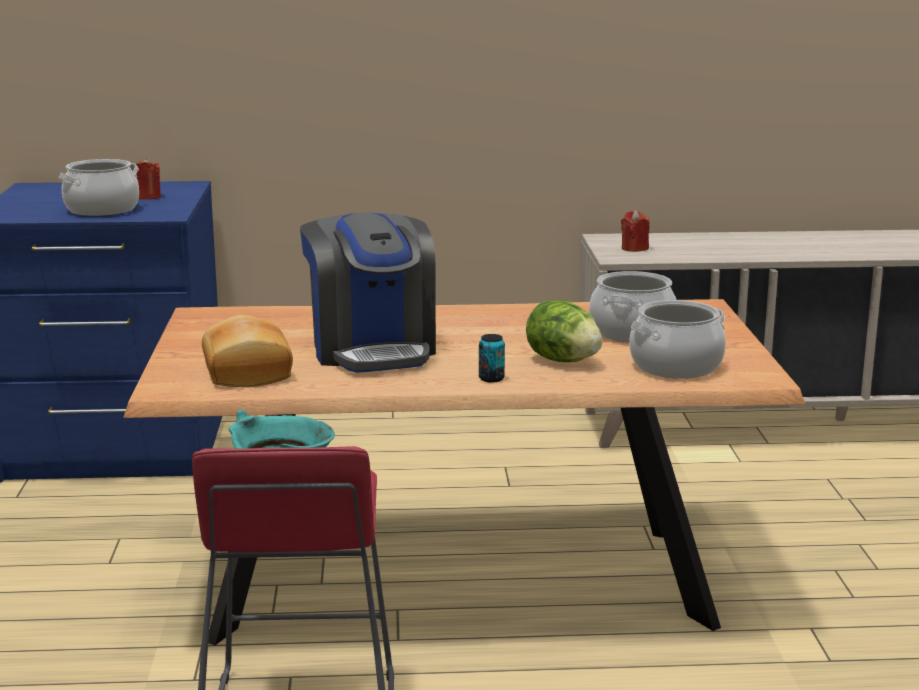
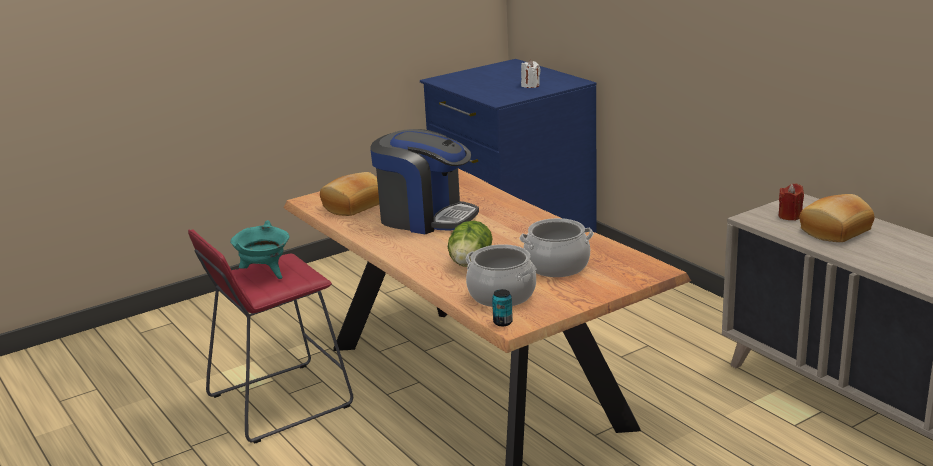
camera: 60 degrees right, 5 degrees up
cooking pot [59,159,139,216] -> none
red candle [131,157,161,200] -> white candle [521,60,541,88]
coffee machine [300,212,436,373] -> coffee machine turned 105 degrees counterclockwise [370,129,479,234]
can [479,334,505,383] -> can moved to [492,289,513,326]
none -> bread [800,194,874,242]

